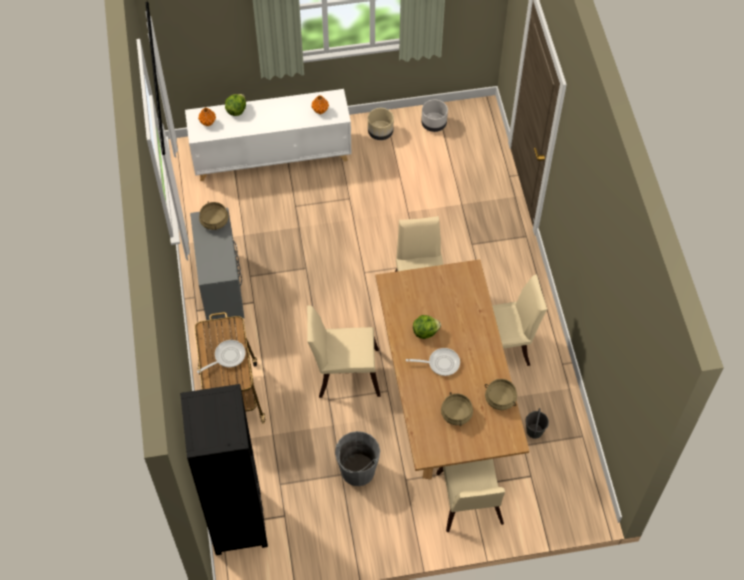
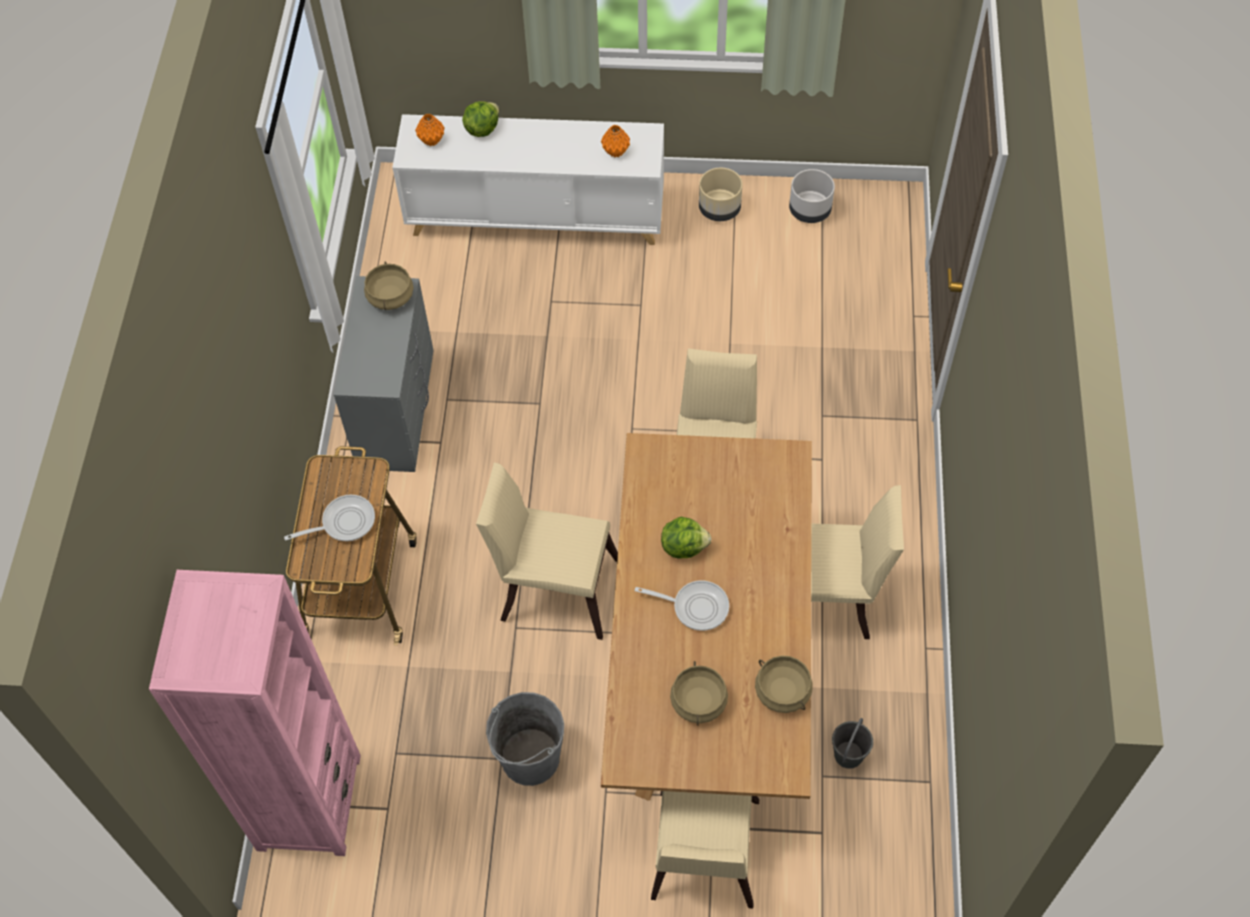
camera: 15 degrees right, 0 degrees up
black bookcase [180,384,268,555] -> pink bookcase [149,570,361,856]

